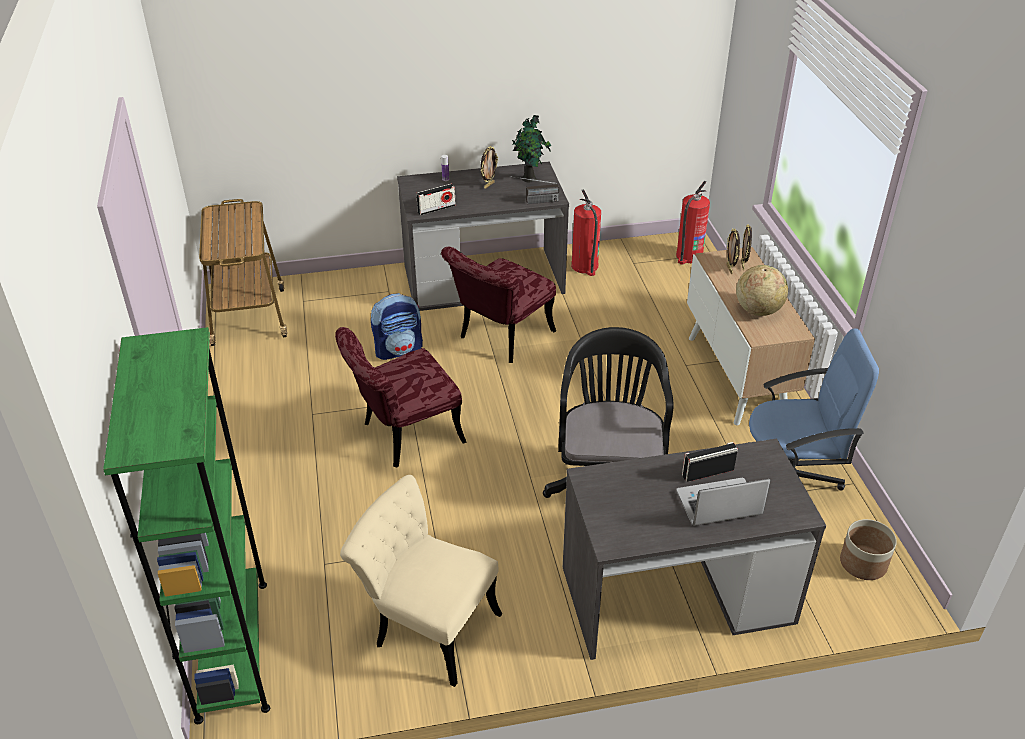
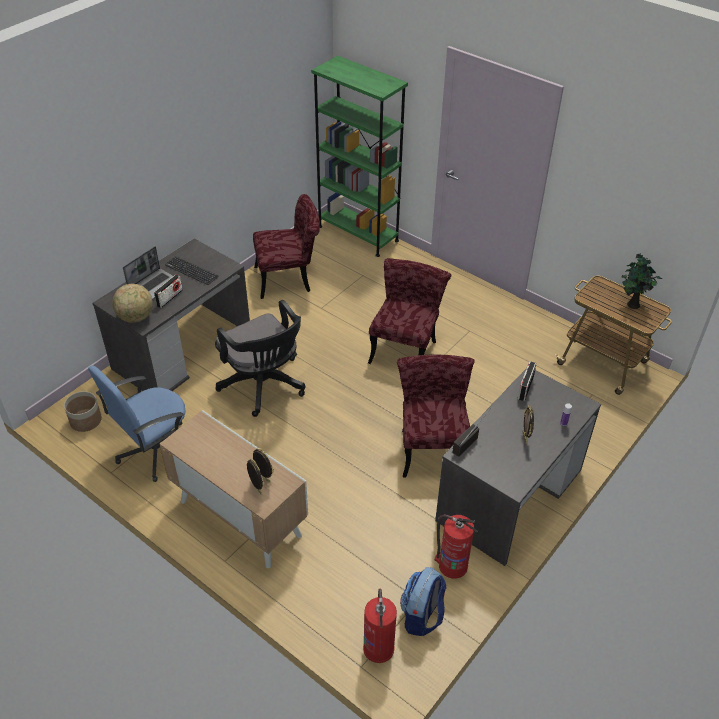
camera: 140 degrees right, 5 degrees up
beige chair [340,475,502,687] -> red chair [253,194,320,299]
backpack [371,293,423,360] -> backpack moved to [400,567,446,636]
potted plant [512,115,551,182] -> potted plant moved to [621,253,662,309]
globe [736,265,788,316] -> globe moved to [112,284,153,323]
none -> keyboard [165,256,219,285]

